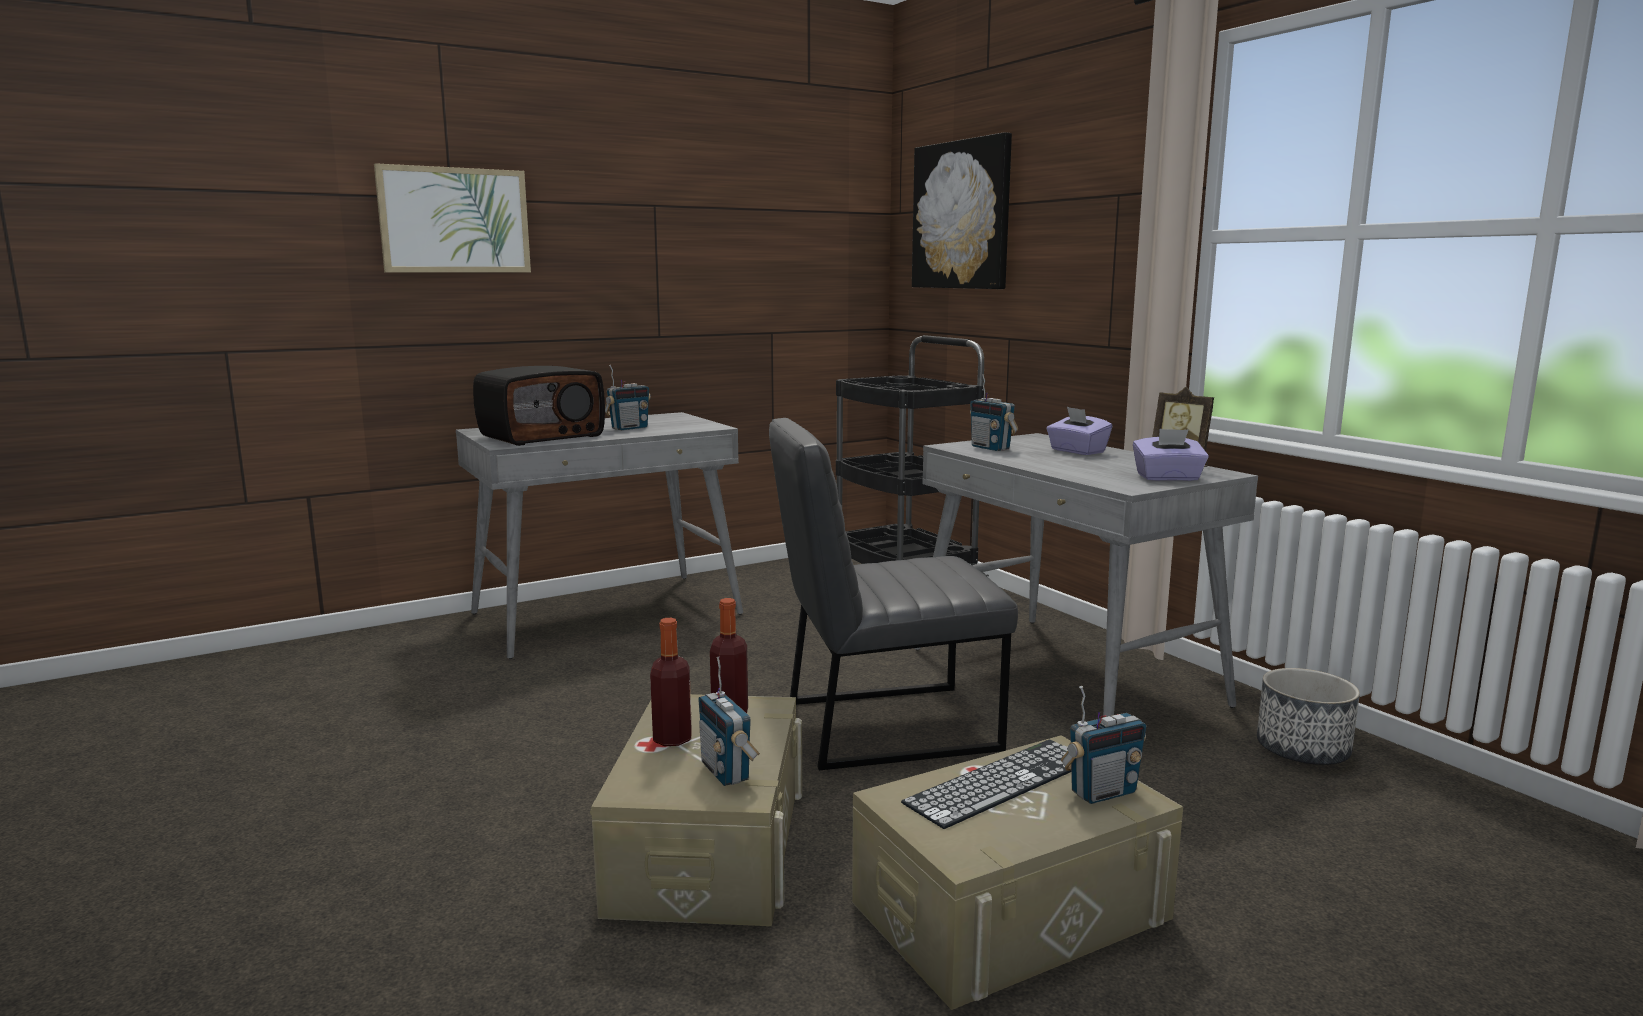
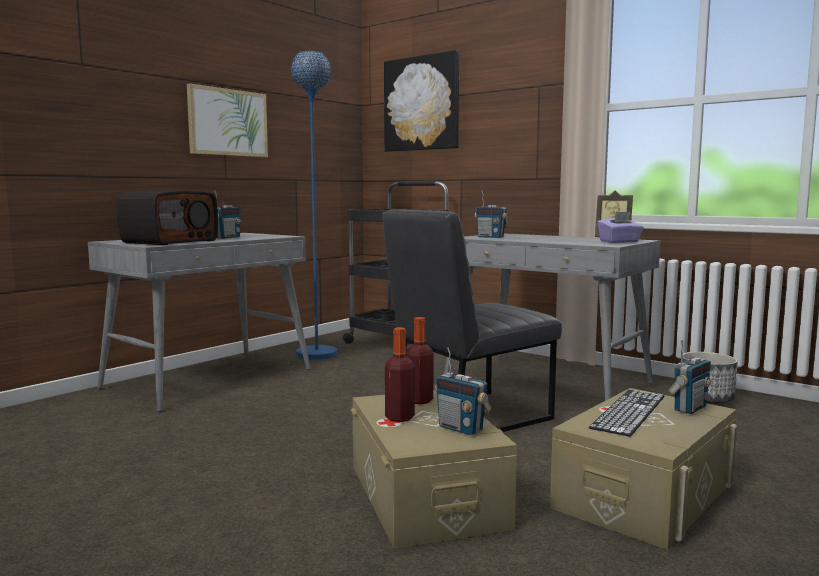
camera: 20 degrees left, 5 degrees down
picture [374,163,531,272] -> picture moved to [187,83,268,157]
purple tissue box [1047,407,1112,455] -> none
none -> blue floor lamp [291,51,337,360]

